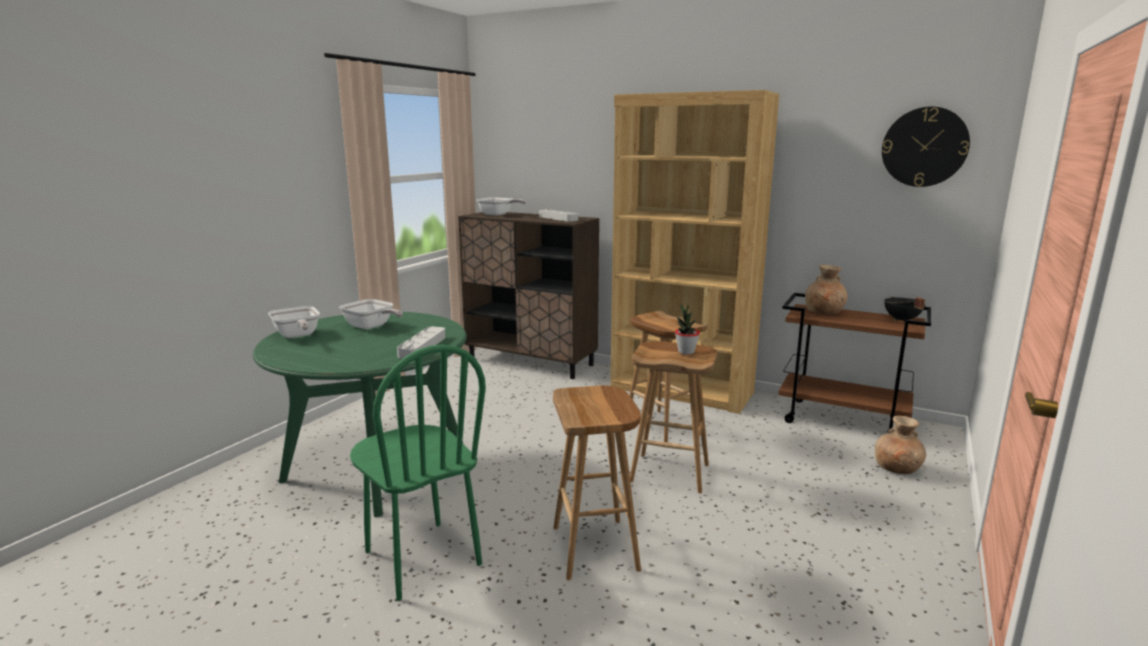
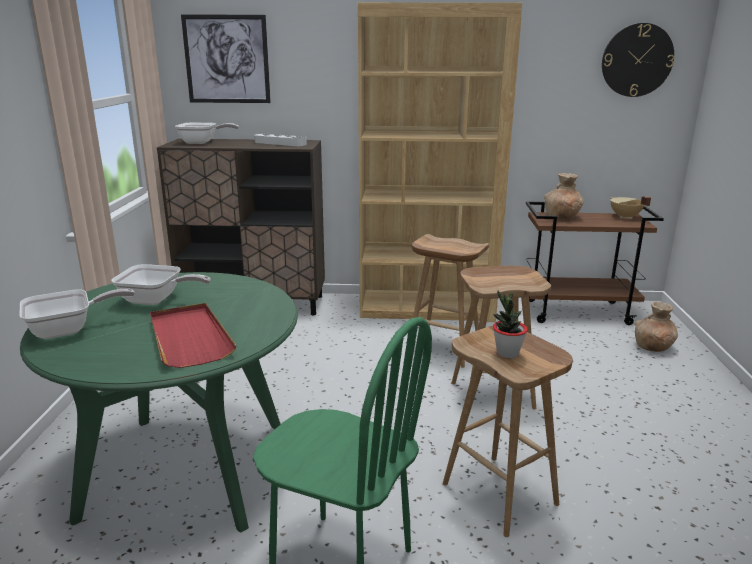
camera: 25 degrees left, 5 degrees up
frying pan [268,306,320,338] -> frying pan turned 60 degrees counterclockwise [19,289,135,339]
grey tray [397,327,446,359] -> none
potted plant [675,304,700,355] -> potted plant moved to [493,291,528,358]
black cooking pot [884,296,925,321] -> beige cooking pot [610,196,651,219]
none -> red tray [150,303,237,368]
none -> picture [181,15,271,103]

